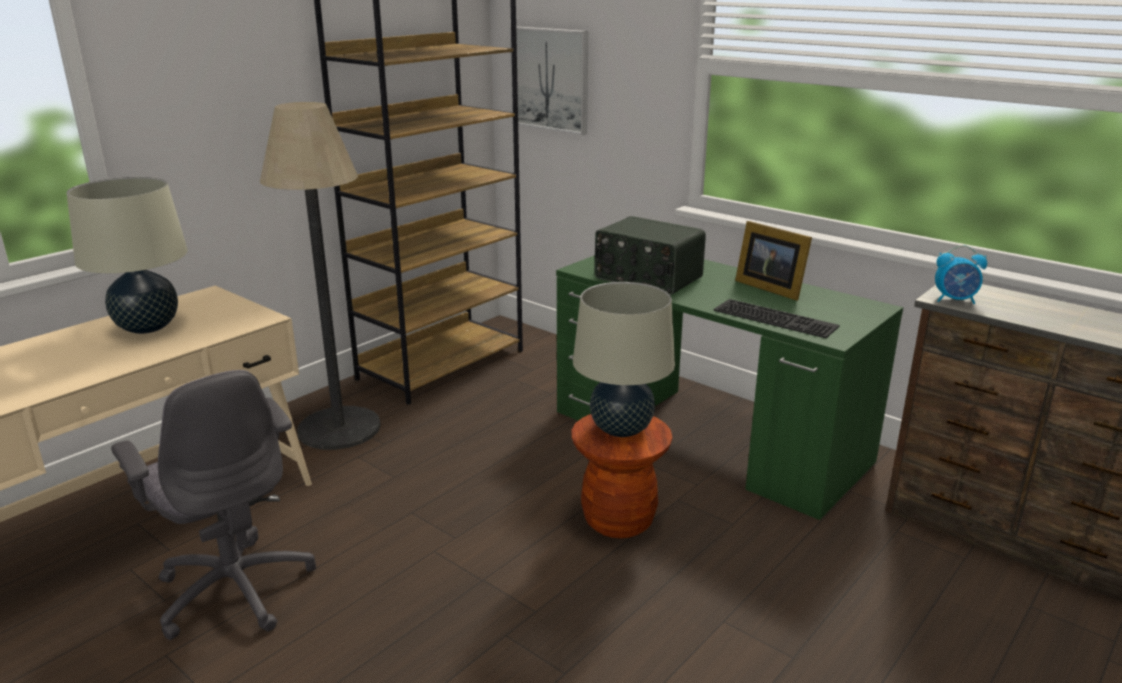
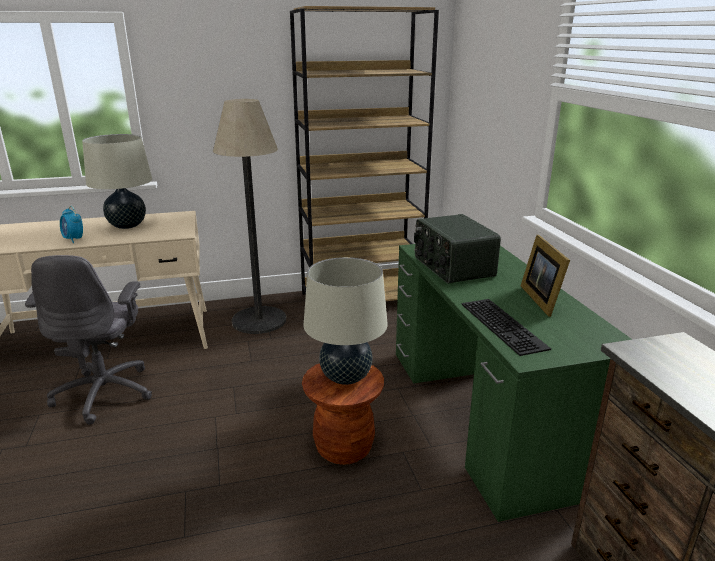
camera: 35 degrees right, 0 degrees up
picture [509,27,588,135] -> none
alarm clock [935,245,987,304] -> alarm clock moved to [60,206,83,243]

